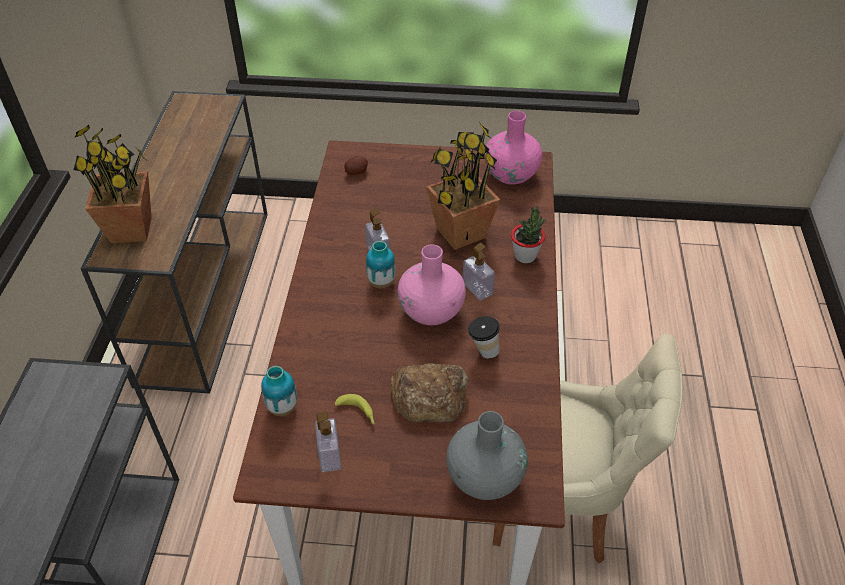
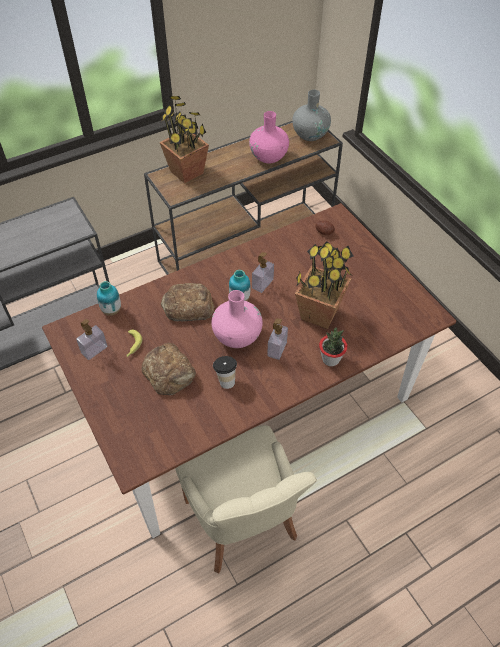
camera: 55 degrees right, 5 degrees up
grey vase [446,411,528,500] -> grey vase moved to [292,89,331,141]
pink vase [484,111,542,185] -> pink vase moved to [249,111,289,163]
none -> bread [161,283,215,321]

